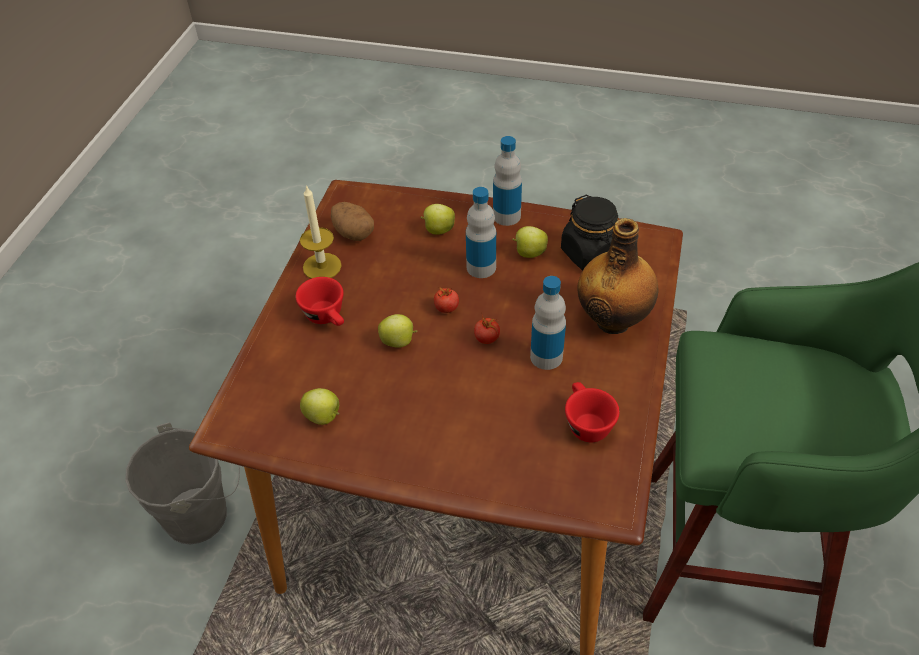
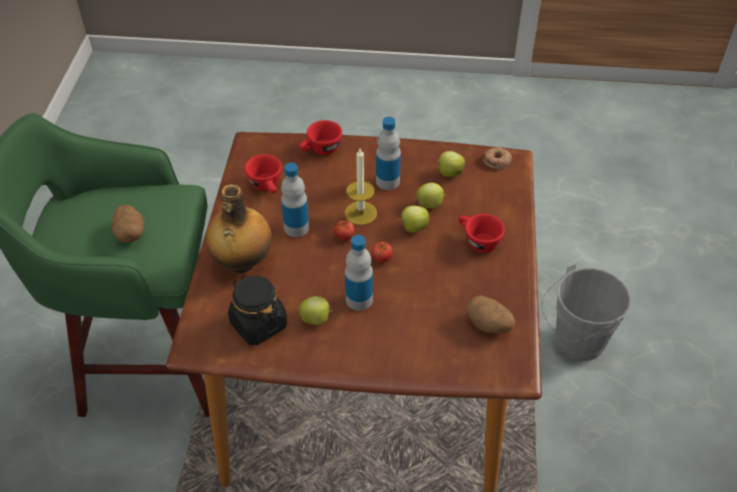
camera: 170 degrees right, 0 degrees up
candle [300,185,342,279] -> candle moved to [345,148,377,225]
apple [421,204,455,235] -> apple moved to [416,183,446,208]
bottle [493,136,522,226] -> bottle moved to [376,117,401,190]
none -> potato [112,204,144,243]
none -> red cup [299,120,342,155]
none -> donut [483,147,512,169]

